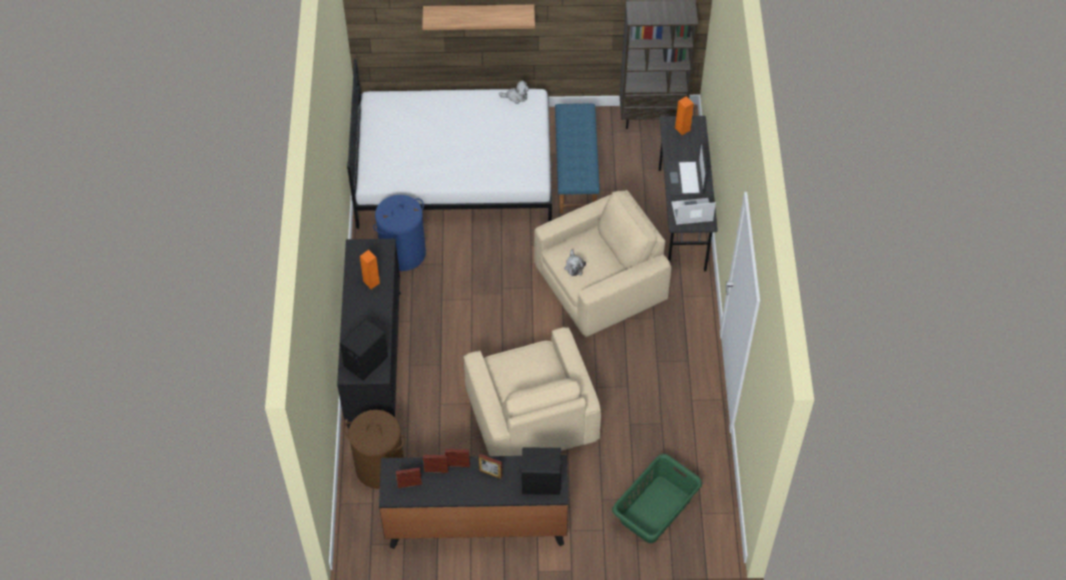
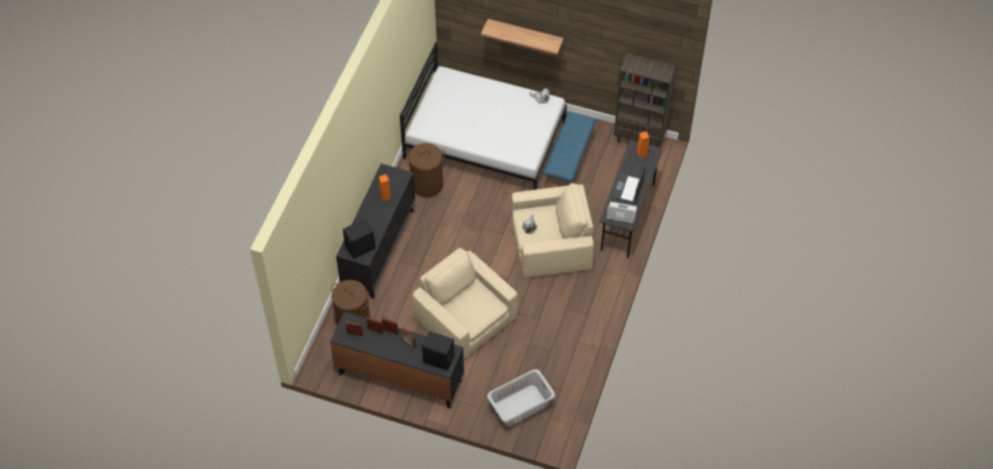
camera: 20 degrees right, 0 degrees up
blue laundry basket [373,195,426,271] -> brown laundry basket [405,143,445,197]
beige armchair [464,327,601,456] -> beige armchair turned 135 degrees clockwise [412,248,518,359]
green laundry basket [612,454,702,543] -> grey laundry basket [487,369,555,426]

